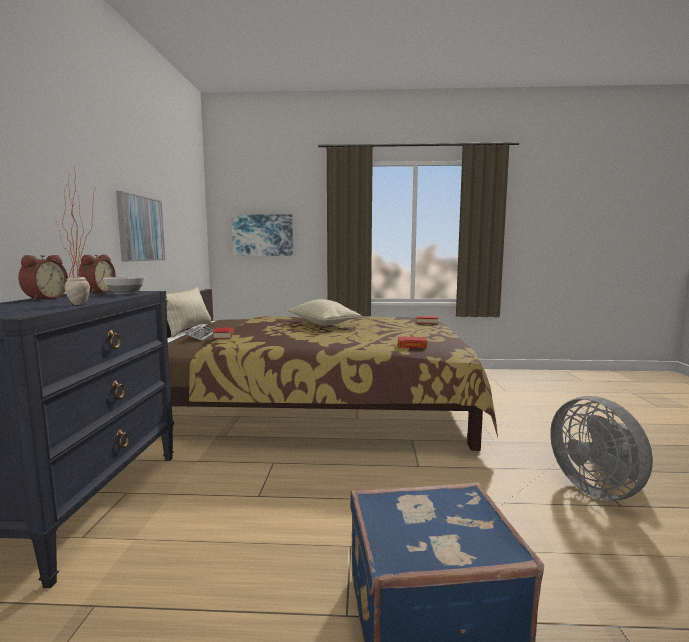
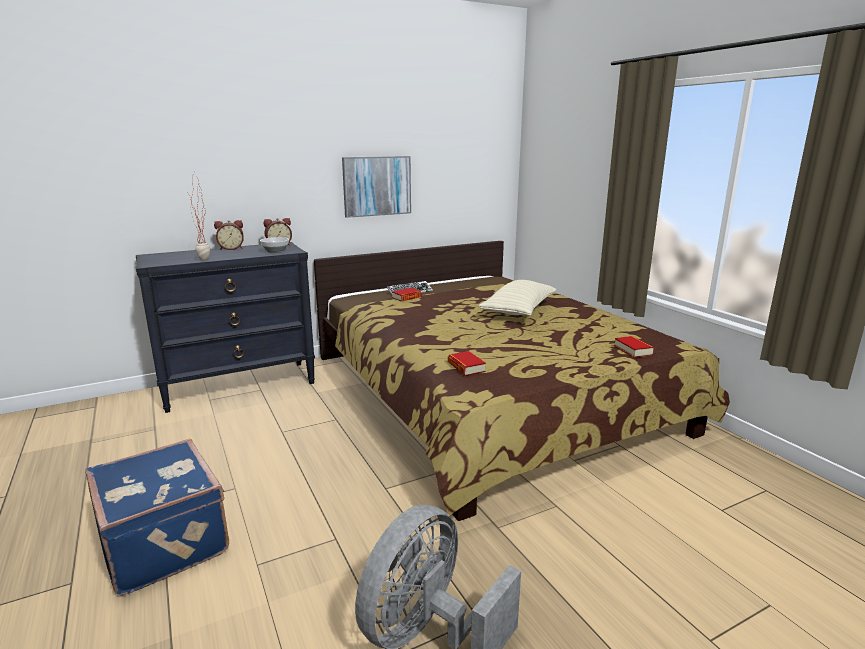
camera: 60 degrees right, 10 degrees up
beige pillow [166,287,212,337] -> none
picture [231,214,293,256] -> none

